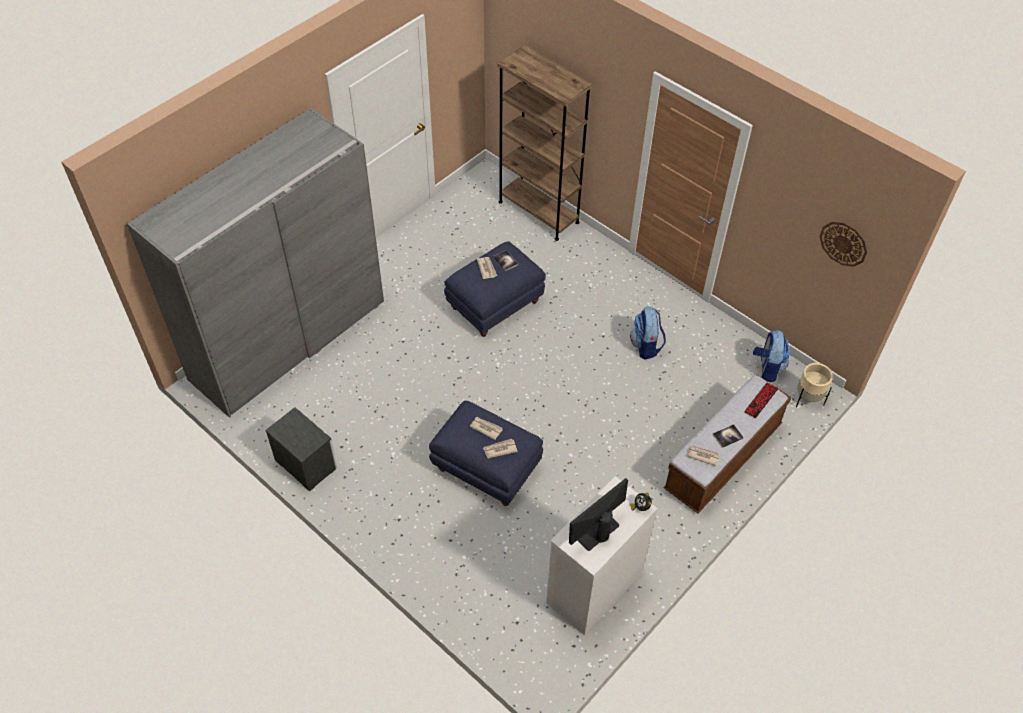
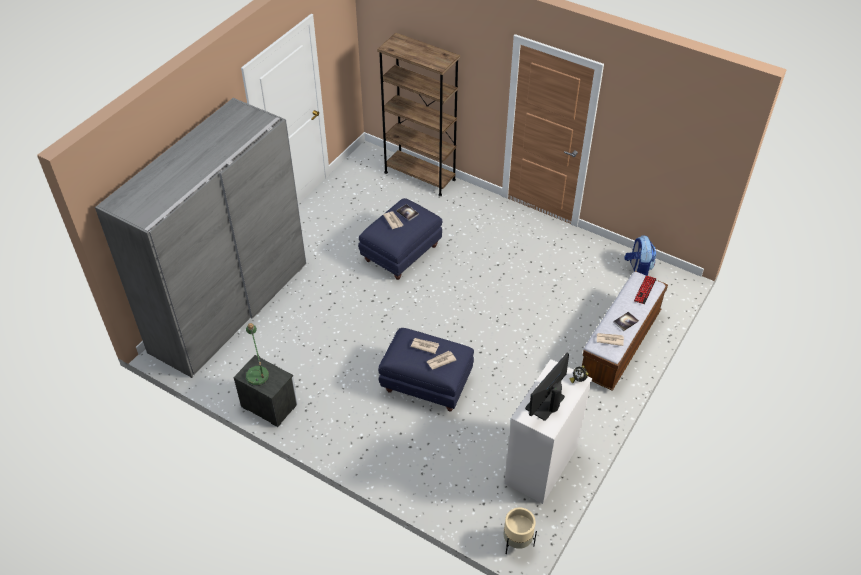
camera: 10 degrees left, 5 degrees down
backpack [630,306,666,359] -> none
beige planter [796,363,833,408] -> beige planter moved to [504,507,537,554]
wall clock [819,222,867,267] -> none
none -> table lamp [245,323,270,386]

